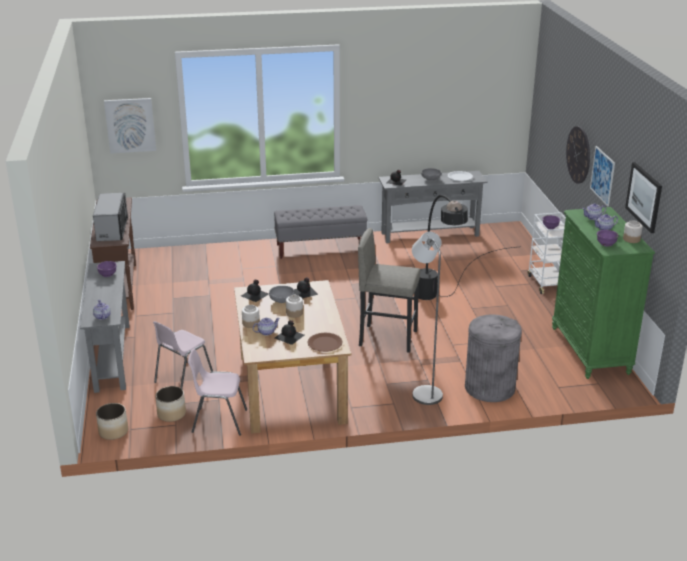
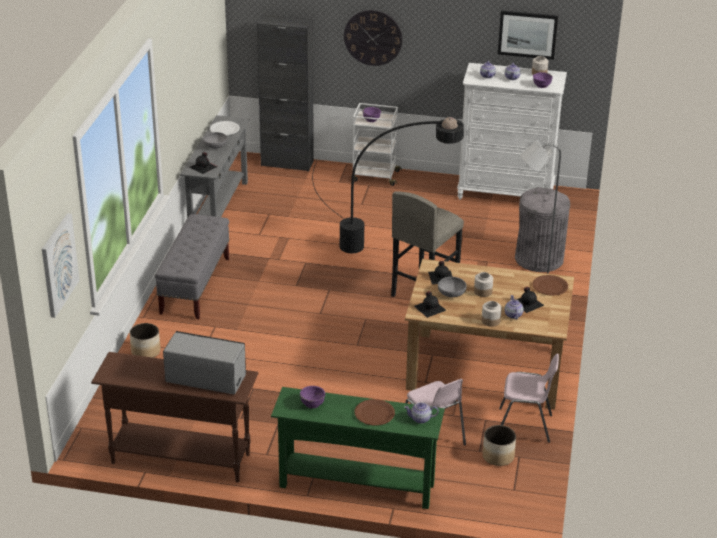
camera: 70 degrees left, 5 degrees up
grey console table [80,261,130,393] -> green console table [271,387,445,509]
planter [96,403,128,440] -> planter moved to [130,323,161,358]
pink chair [188,349,247,436] -> pink chair turned 105 degrees counterclockwise [499,354,559,443]
green dresser [552,207,655,379] -> white dresser [457,63,567,199]
picture [590,146,615,207] -> none
none -> black cabinet [257,14,314,172]
none -> brown plate [355,399,395,425]

